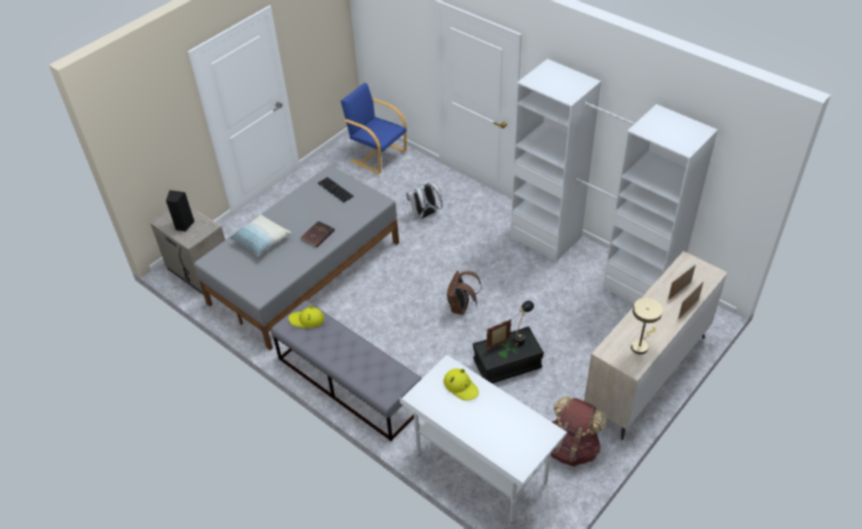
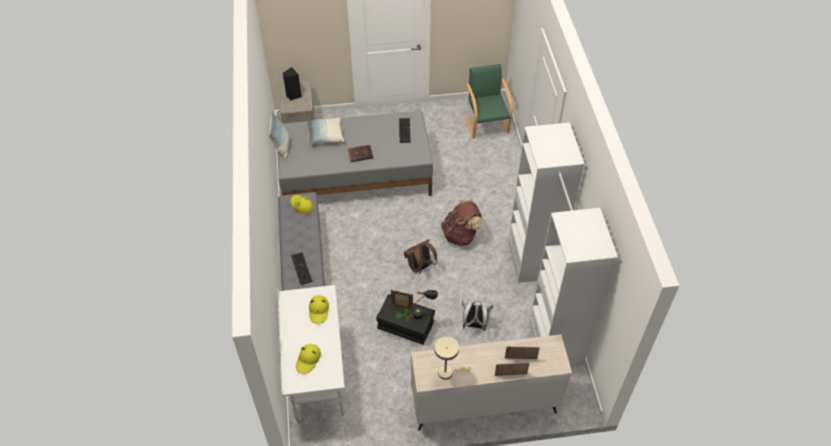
camera: 40 degrees right, 5 degrees up
blue armchair [341,83,407,174] -> green armchair [465,64,513,138]
white backpack [406,181,442,219] -> white backpack moved to [462,299,493,331]
brown backpack [551,396,607,467] -> brown backpack moved to [441,199,483,246]
none -> pillow [269,111,289,159]
none -> keyboard [291,252,313,285]
none -> yellow hat [296,344,321,374]

